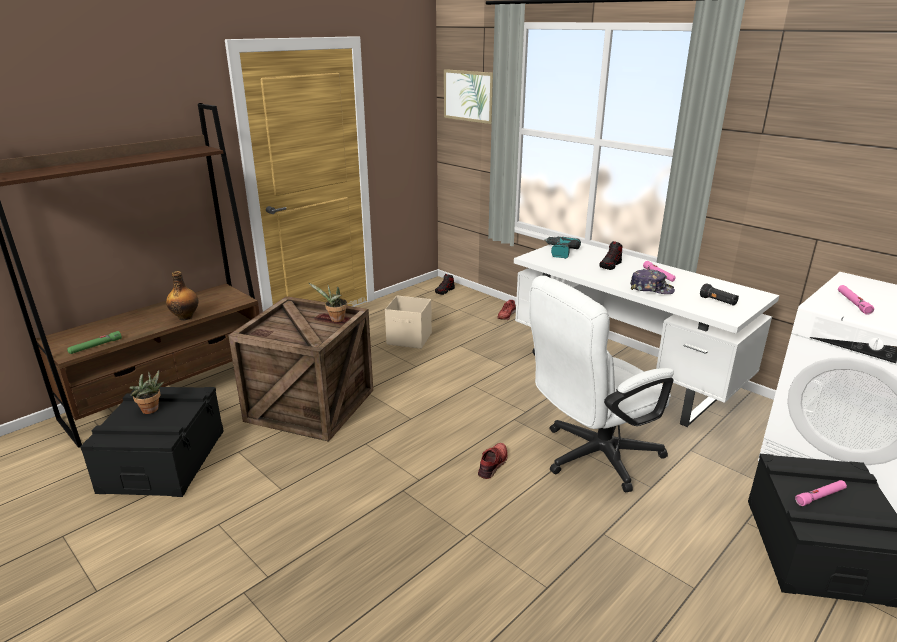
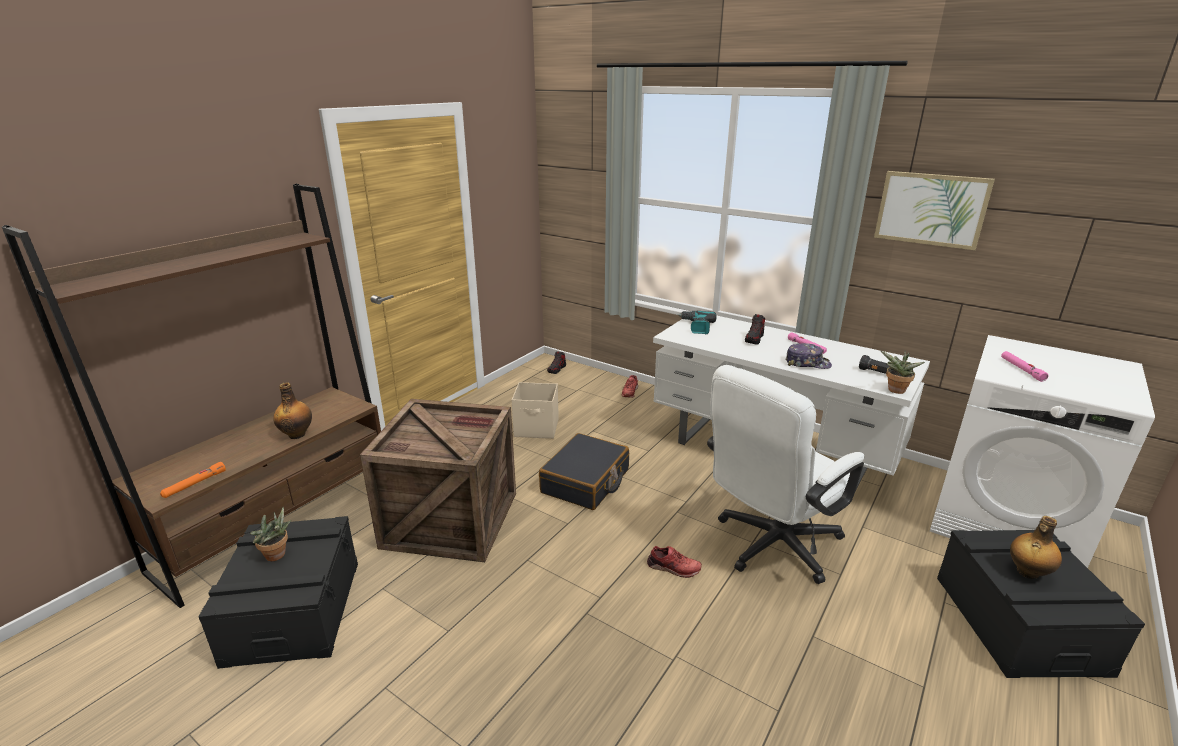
camera: 10 degrees left, 0 degrees up
green flashlight [67,331,122,354] -> orange flashlight [160,462,226,498]
potted plant [309,283,347,322] -> potted plant moved to [881,351,925,394]
picture [444,69,493,124] -> picture moved to [874,171,995,250]
red shoe [478,443,508,479] -> red shoe turned 90 degrees clockwise [647,546,702,578]
pink flashlight [795,480,847,506] -> bottle [1010,516,1062,579]
none -> black suitcase [539,433,629,510]

